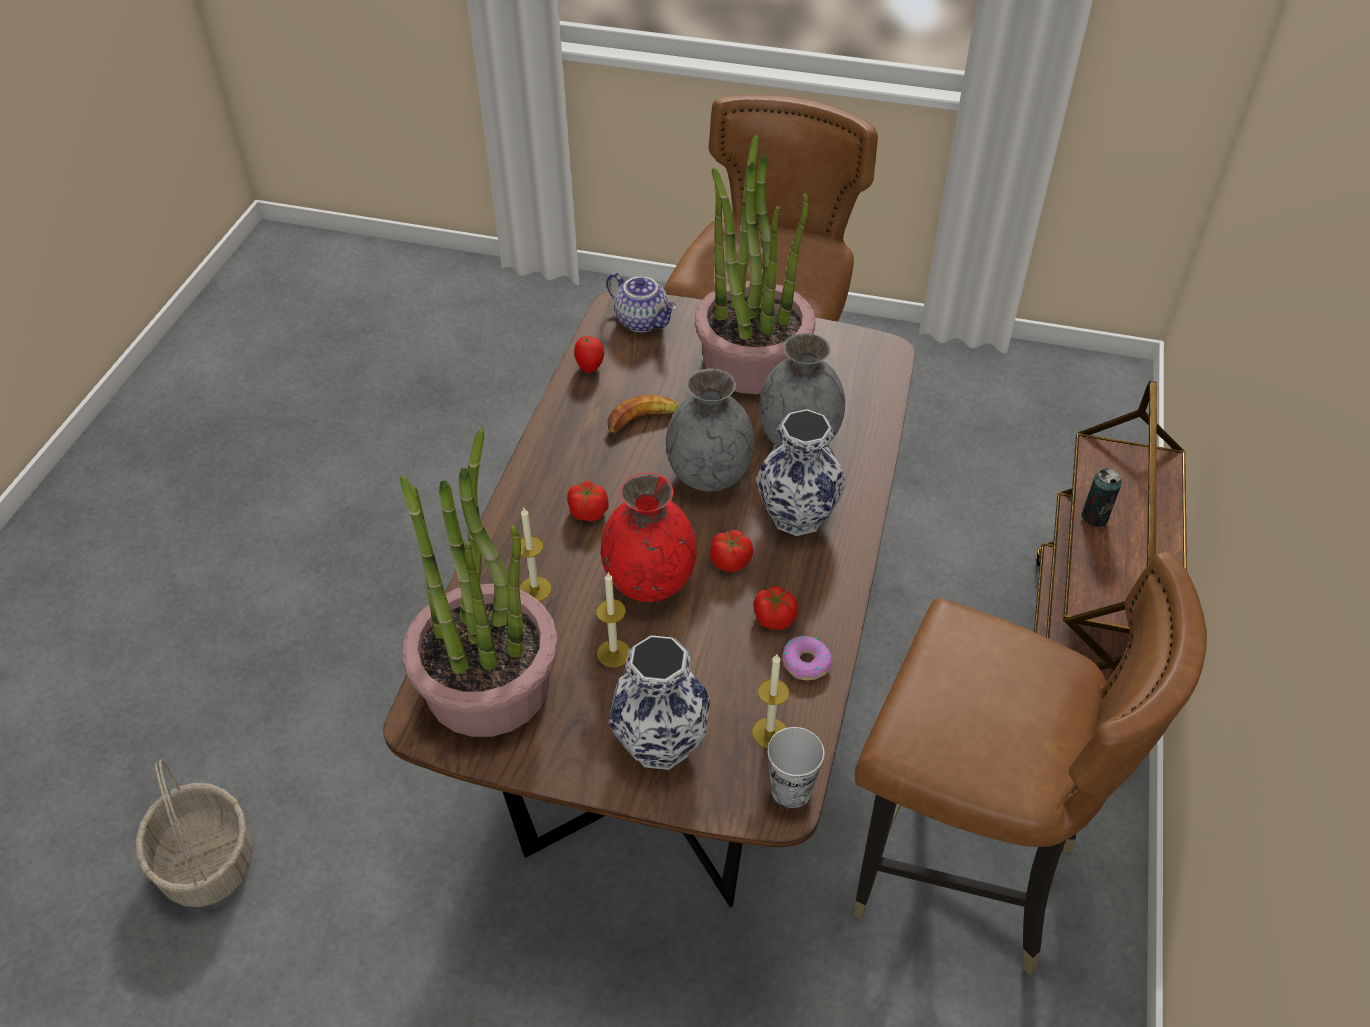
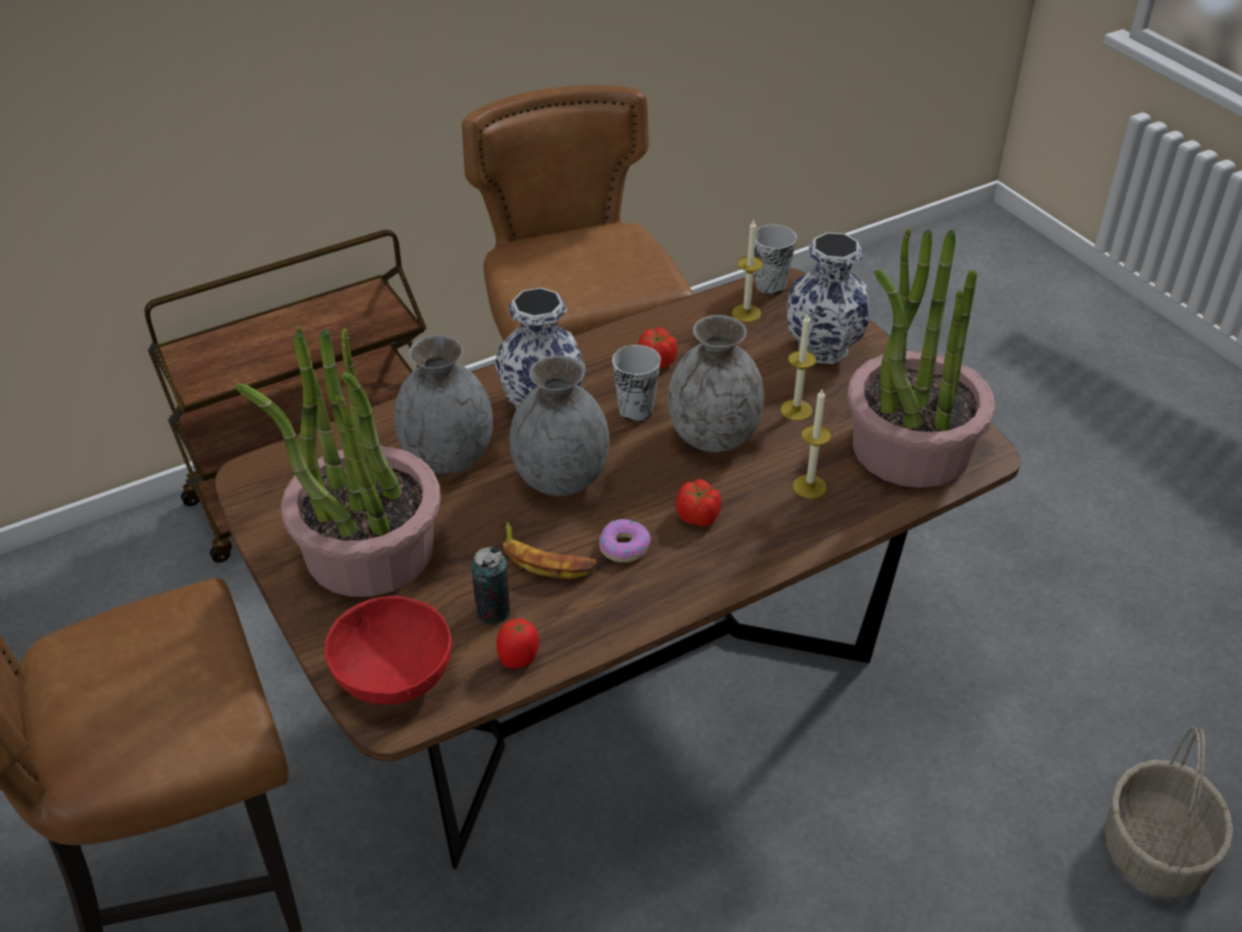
camera: 135 degrees left, 5 degrees down
red vase [601,473,697,602] -> grey vase [667,315,764,452]
teapot [606,273,677,333] -> red bowl [325,596,452,705]
tomato [710,530,753,572] -> cup [612,345,661,422]
donut [782,636,832,680] -> donut moved to [599,519,651,563]
can [1081,468,1121,527] -> can moved to [471,547,510,624]

